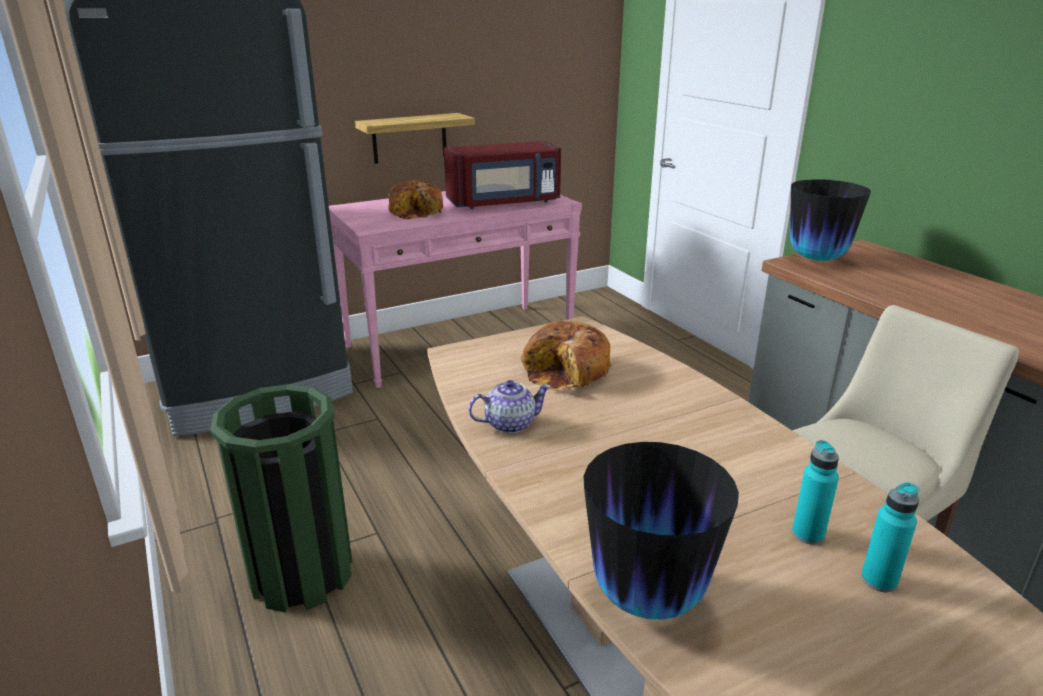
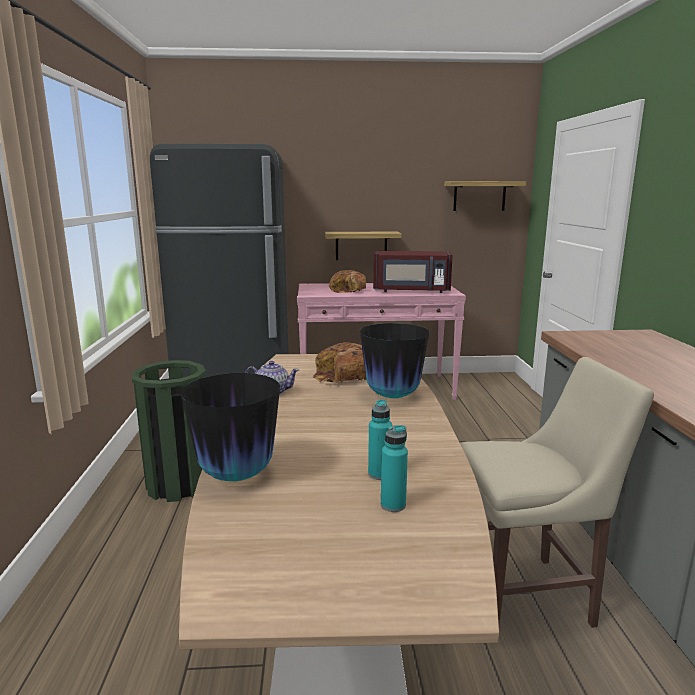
camera: 25 degrees right, 10 degrees down
vase [790,179,871,261] -> vase moved to [360,323,429,398]
none -> shelf [444,181,526,211]

